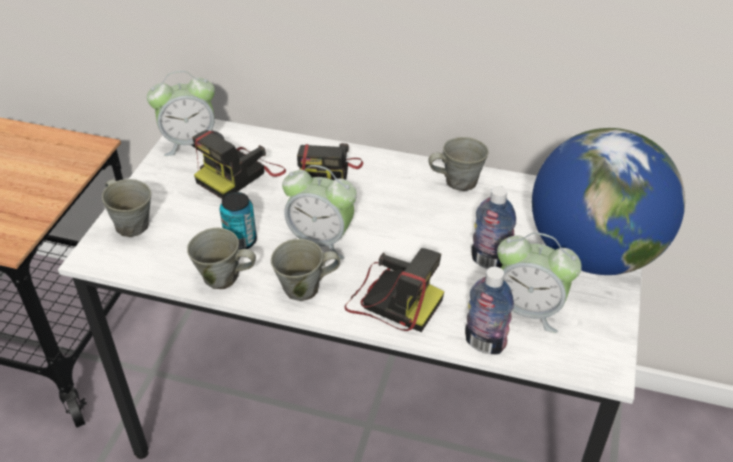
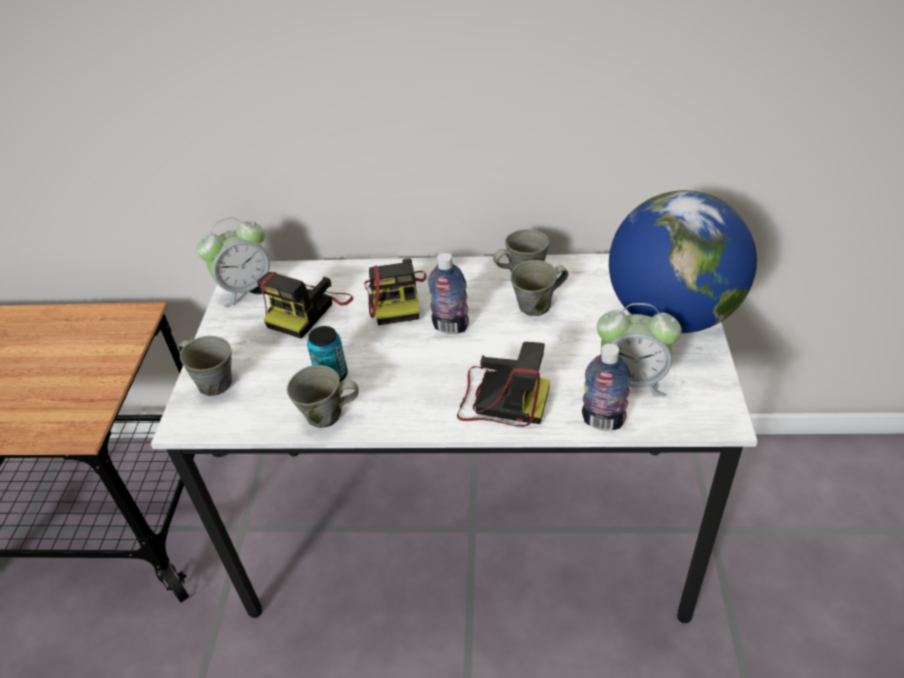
camera: 10 degrees left, 0 degrees up
grey mug [271,239,340,301] -> grey mug moved to [511,260,568,316]
alarm clock [282,165,357,259] -> none
bottle [471,186,516,269] -> bottle moved to [428,253,469,334]

